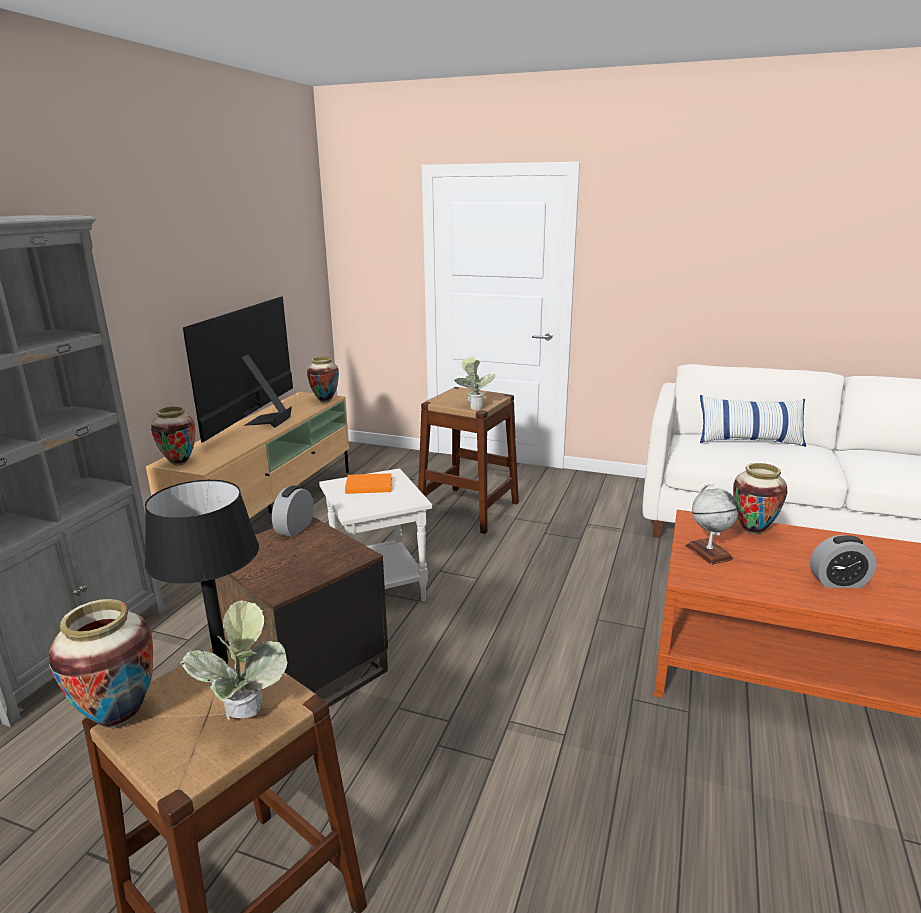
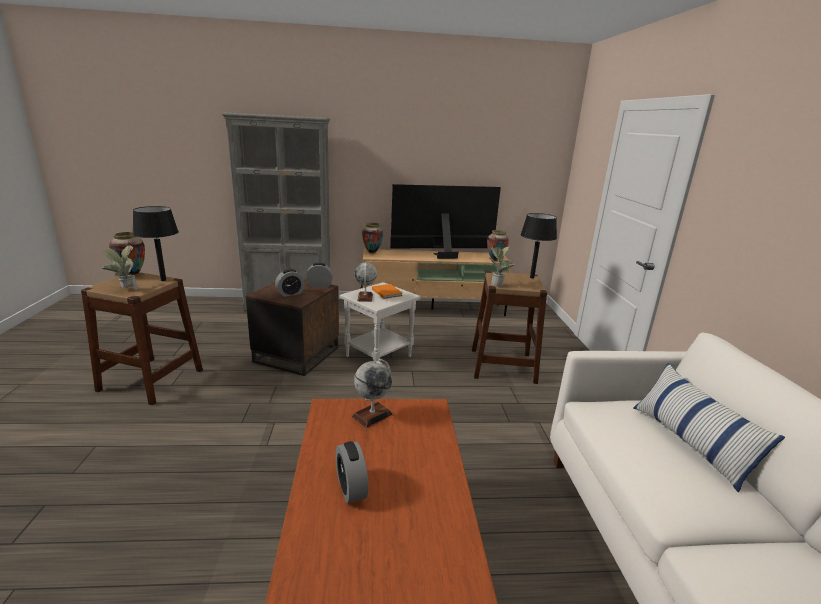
camera: 65 degrees right, 0 degrees up
vase [733,463,787,534] -> none
none -> alarm clock [275,269,305,297]
none -> globe [354,262,377,302]
none -> black table lamp [520,213,557,278]

